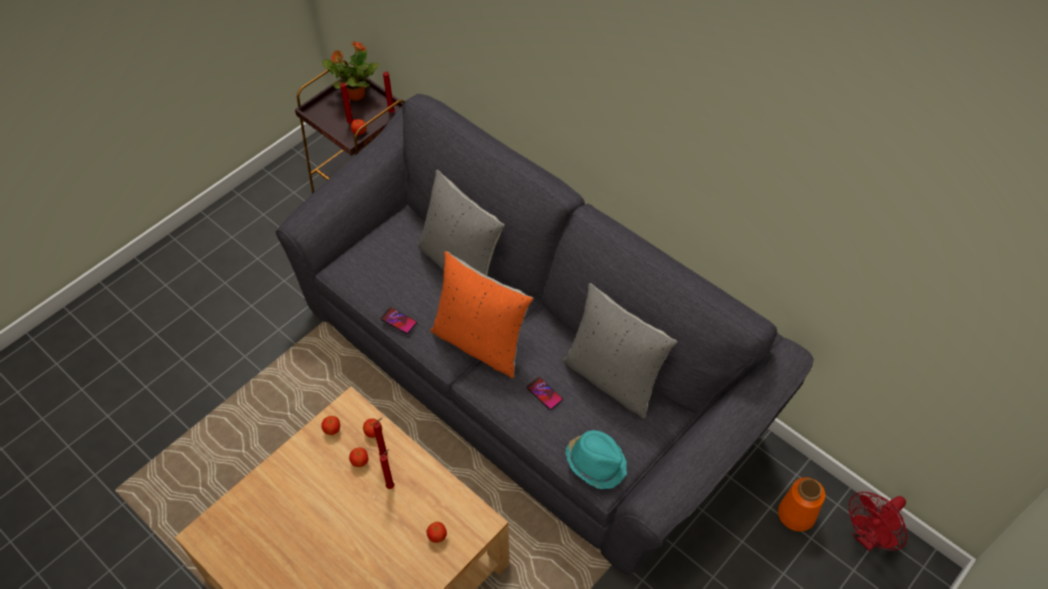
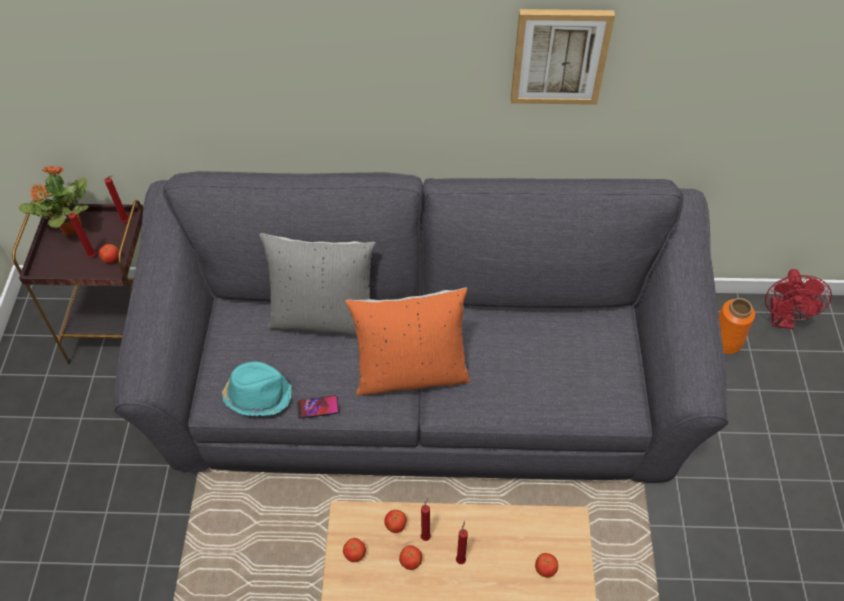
camera: 40 degrees left, 0 degrees up
phone [526,377,563,410] -> none
grey pillow [562,283,678,419] -> none
turquoise hat [566,430,627,489] -> turquoise hat moved to [222,362,292,416]
none -> picture [511,9,615,105]

